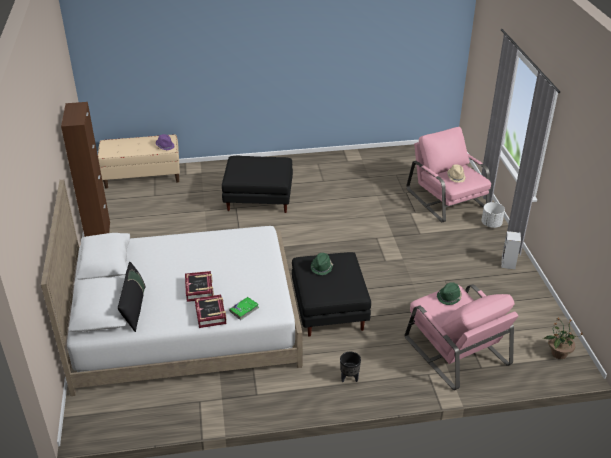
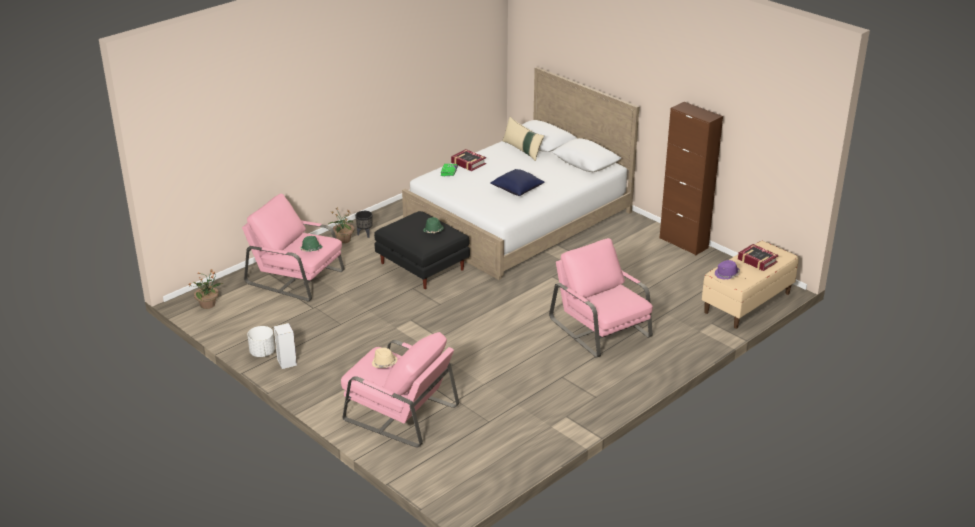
camera: 145 degrees right, 5 degrees down
black pillow [118,262,145,332] -> beige pillow [503,117,544,161]
book [185,271,214,302] -> book moved to [738,244,779,271]
black ottoman [222,156,293,213] -> pink armchair [549,238,653,358]
white planter [481,202,505,228] -> white planter moved to [247,326,275,357]
none -> potted plant [329,208,354,243]
none -> blue pillow [490,169,545,196]

